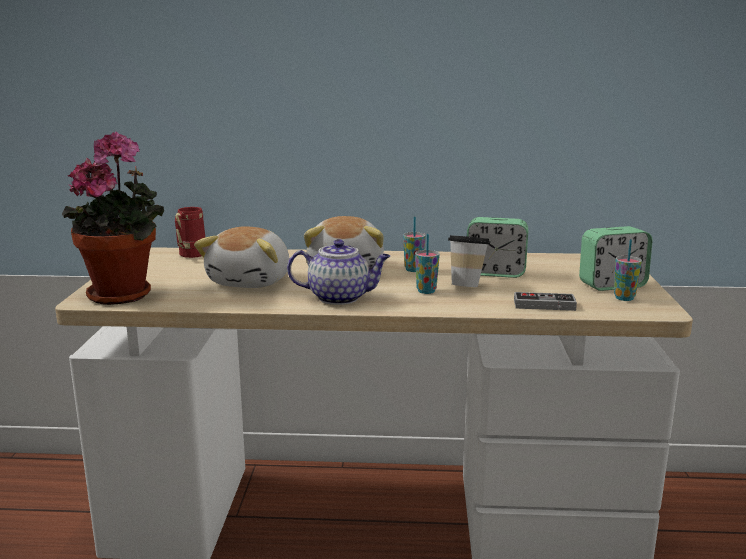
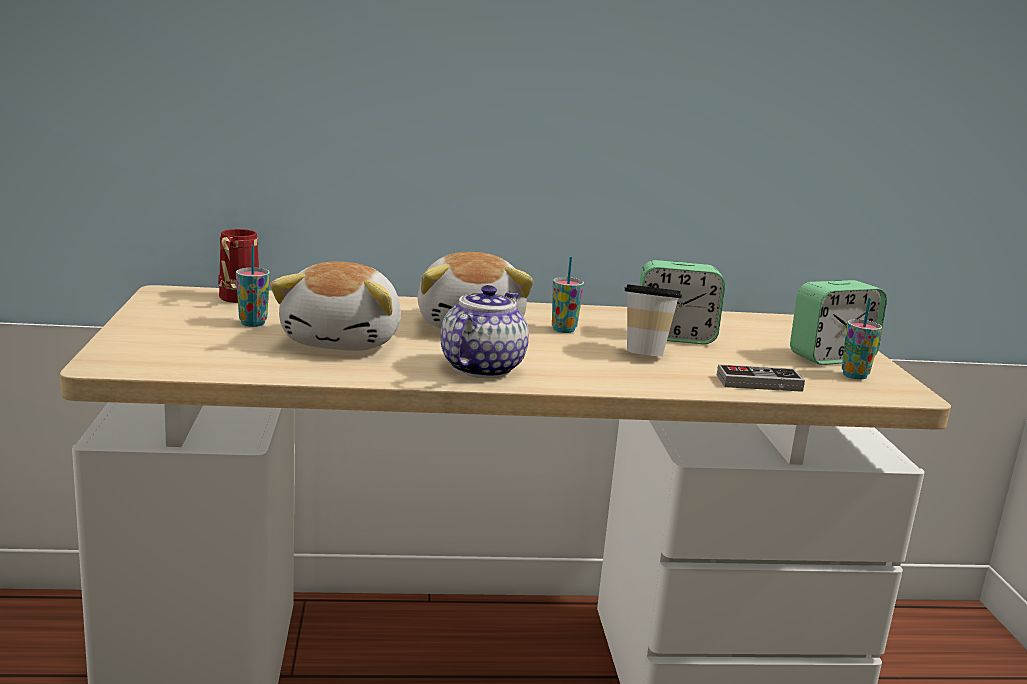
camera: 10 degrees left, 0 degrees up
potted plant [62,132,164,305] -> none
teapot [287,239,391,305] -> teapot turned 60 degrees counterclockwise [440,285,529,378]
cup [415,234,440,294] -> cup moved to [236,245,270,327]

